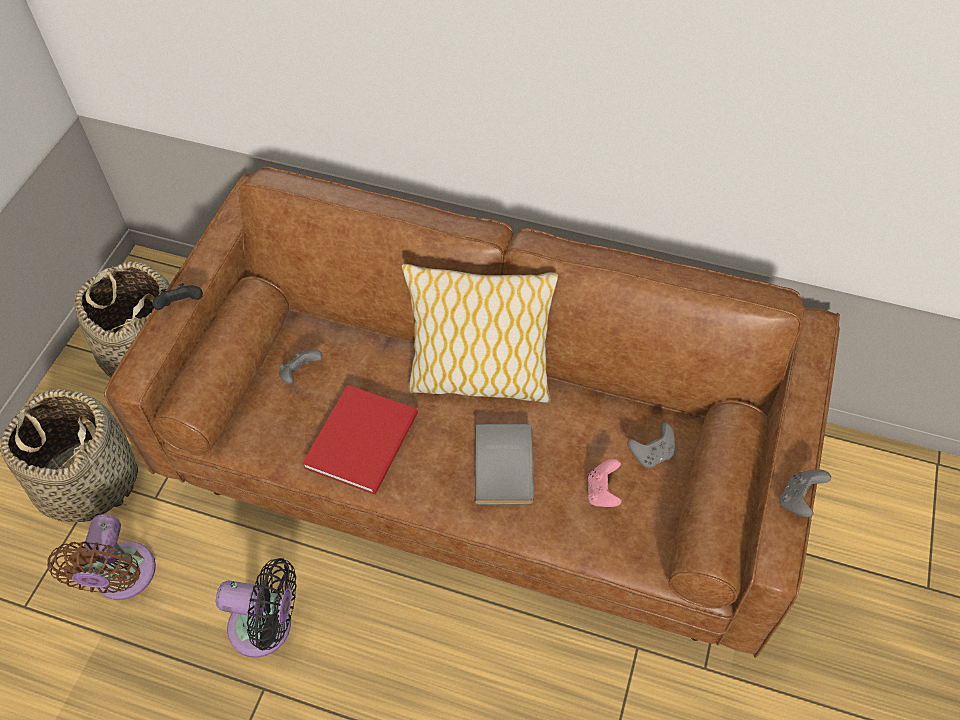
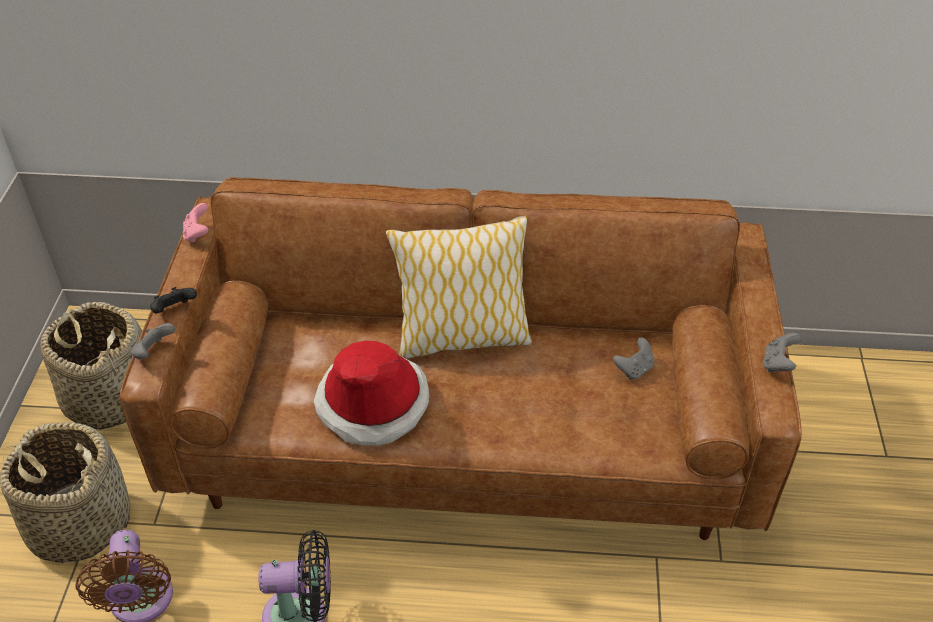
camera: 15 degrees left, 10 degrees down
grey game controller [279,350,323,384] -> grey game controller moved to [131,323,175,359]
red book [302,385,418,494] -> hat [314,341,430,446]
grey book [475,424,534,505] -> none
pink game controller [588,459,622,507] -> pink game controller moved to [183,203,209,243]

